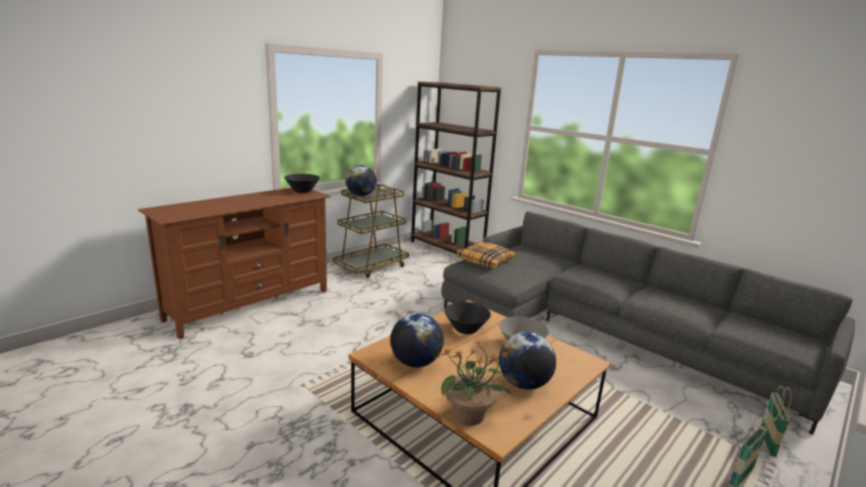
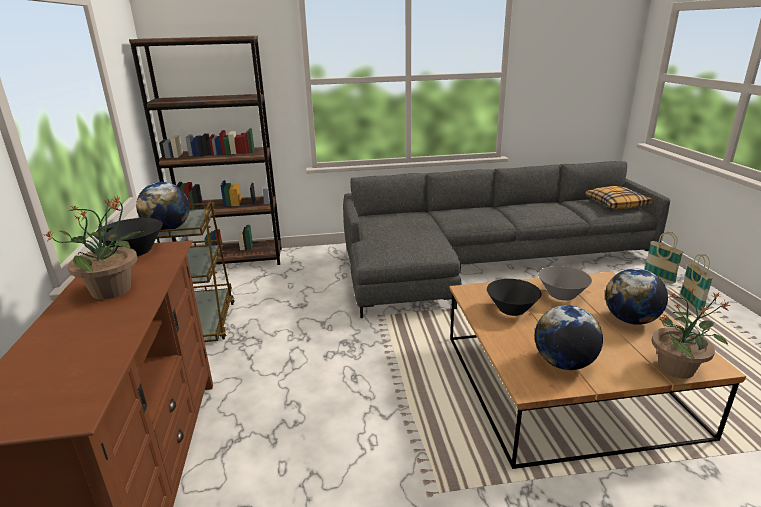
camera: 50 degrees left, 5 degrees up
pillow [456,242,516,268] -> pillow moved to [585,186,652,209]
none -> potted plant [42,196,146,300]

